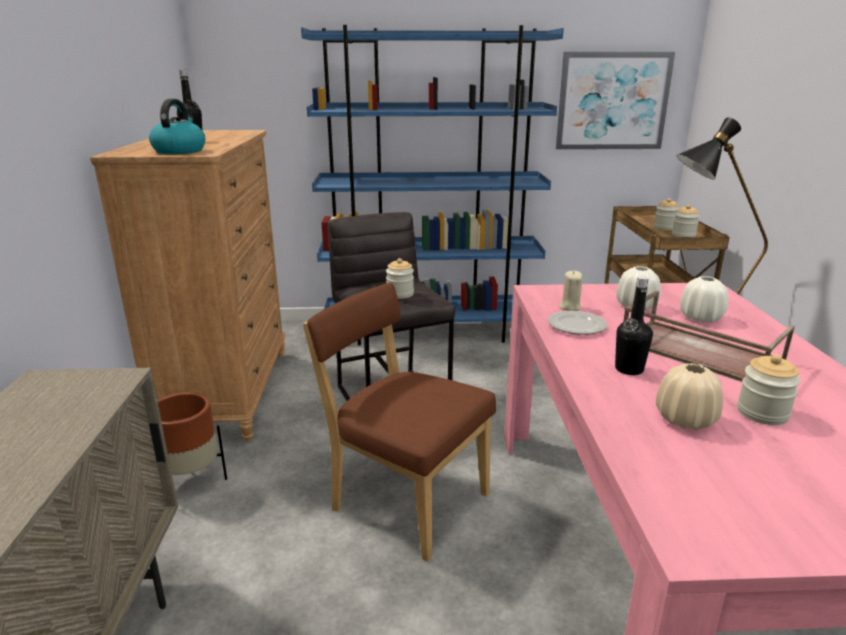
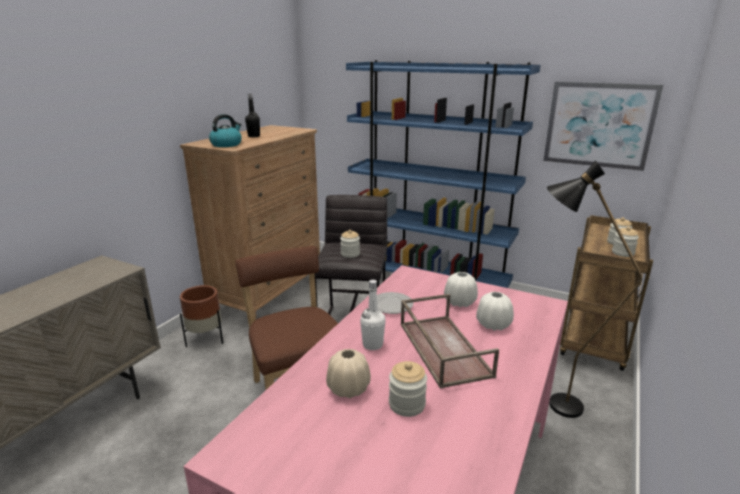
camera: 30 degrees right, 0 degrees up
beige candle [559,271,583,311] -> none
black bottle [615,276,653,375] -> white bottle [360,280,386,350]

